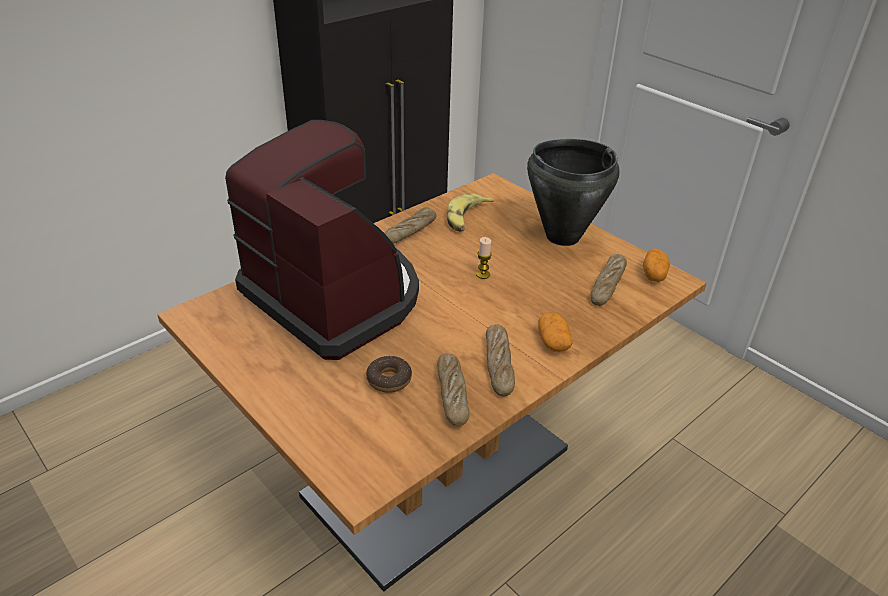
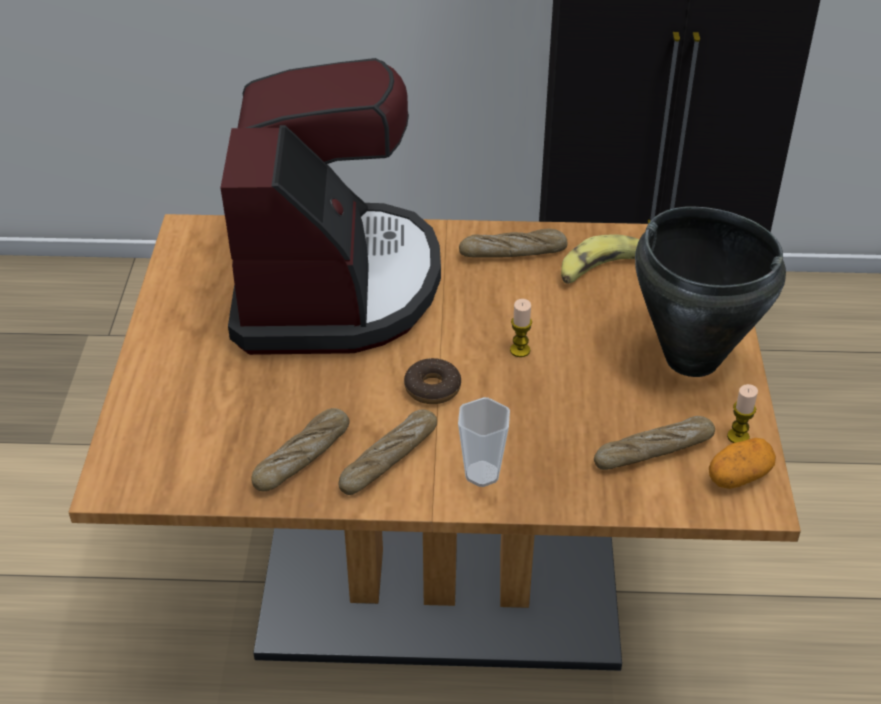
camera: 45 degrees right, 5 degrees up
donut [366,356,412,393] -> donut moved to [404,358,461,404]
potato [538,312,573,352] -> cup [458,397,510,487]
none -> candle [727,384,758,443]

